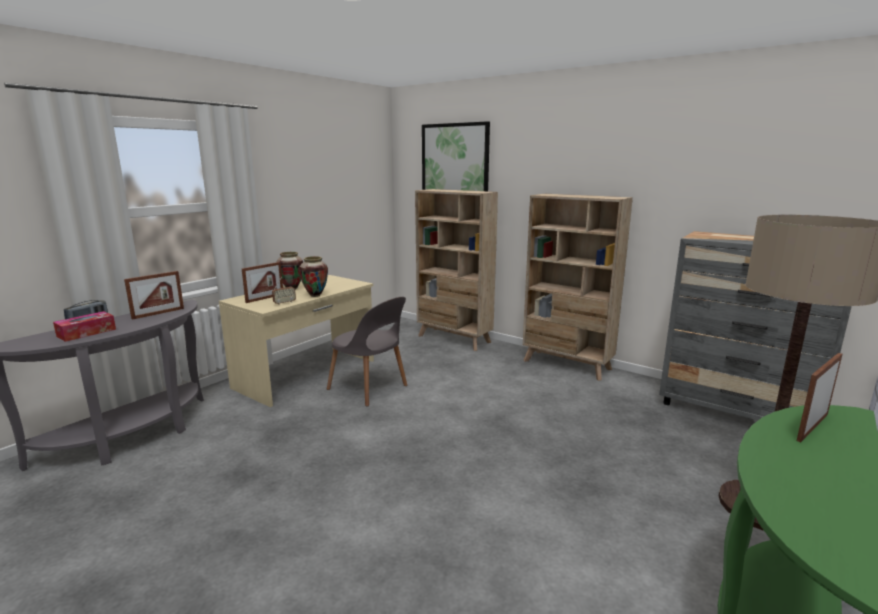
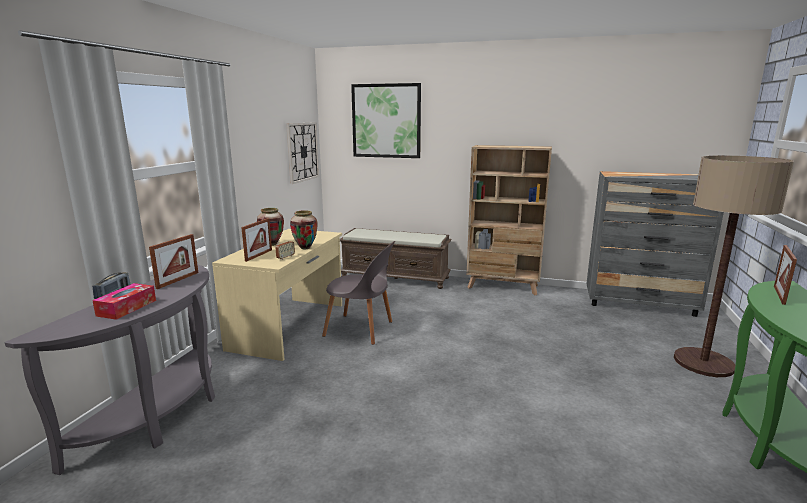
camera: 20 degrees left, 0 degrees up
beige bookcase [415,189,498,351] -> brown bench [340,228,452,289]
none -> wall clock [286,122,319,184]

